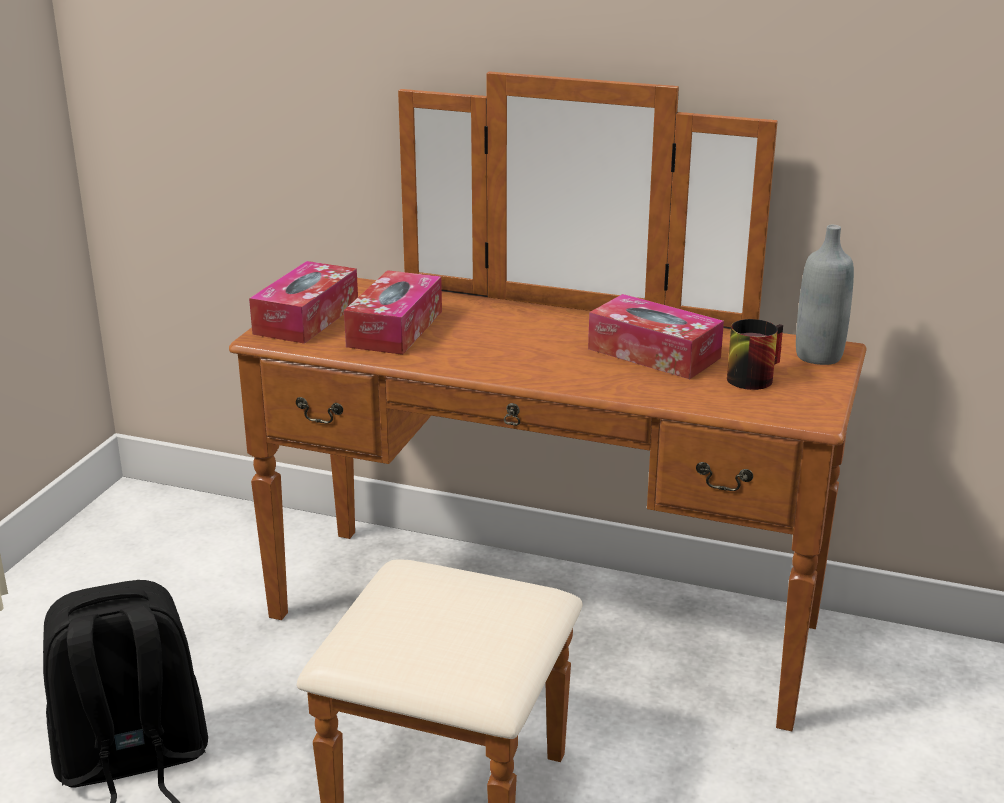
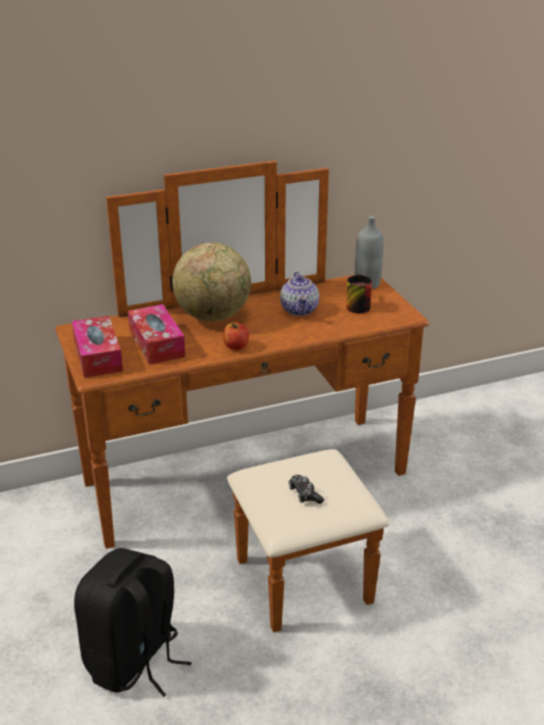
camera: 40 degrees left, 5 degrees up
tissue box [588,294,724,379] -> teapot [280,272,319,316]
none -> globe [172,243,251,321]
none -> apple [223,322,249,350]
none -> game controller [289,475,324,504]

